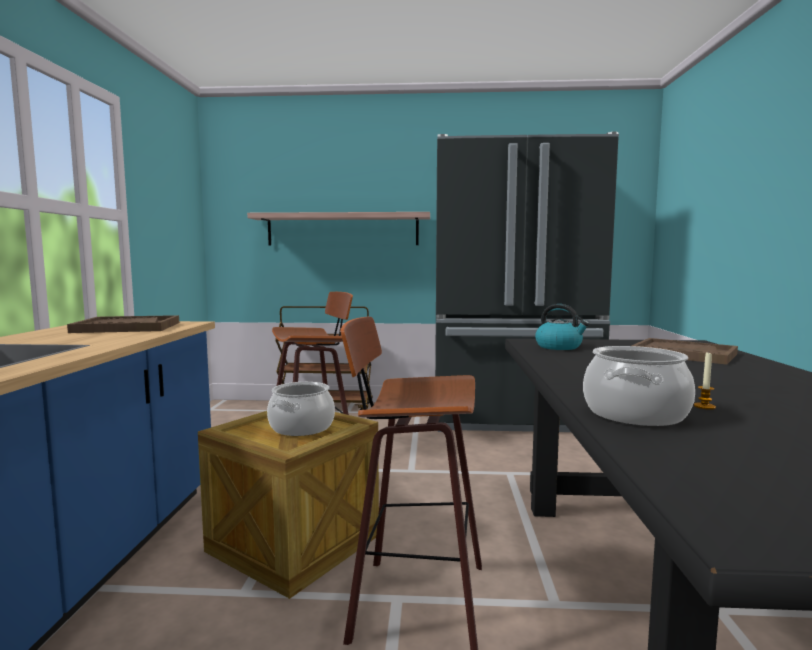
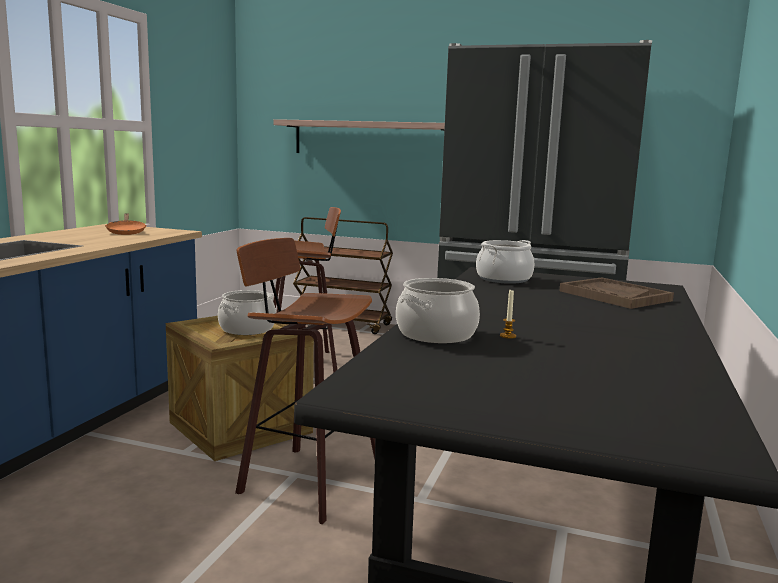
camera: 15 degrees right, 5 degrees up
brown tray [67,315,179,333] -> orange frying pan [105,213,146,235]
kettle [535,304,590,350] -> cooking pot [476,240,534,284]

